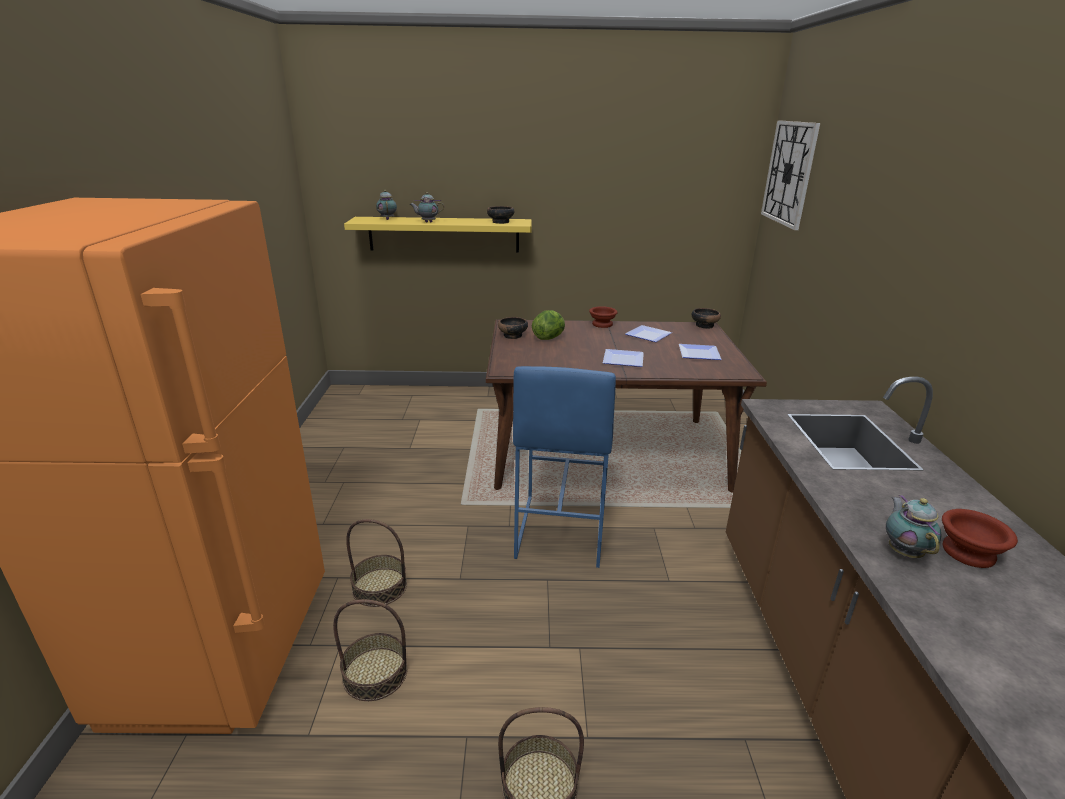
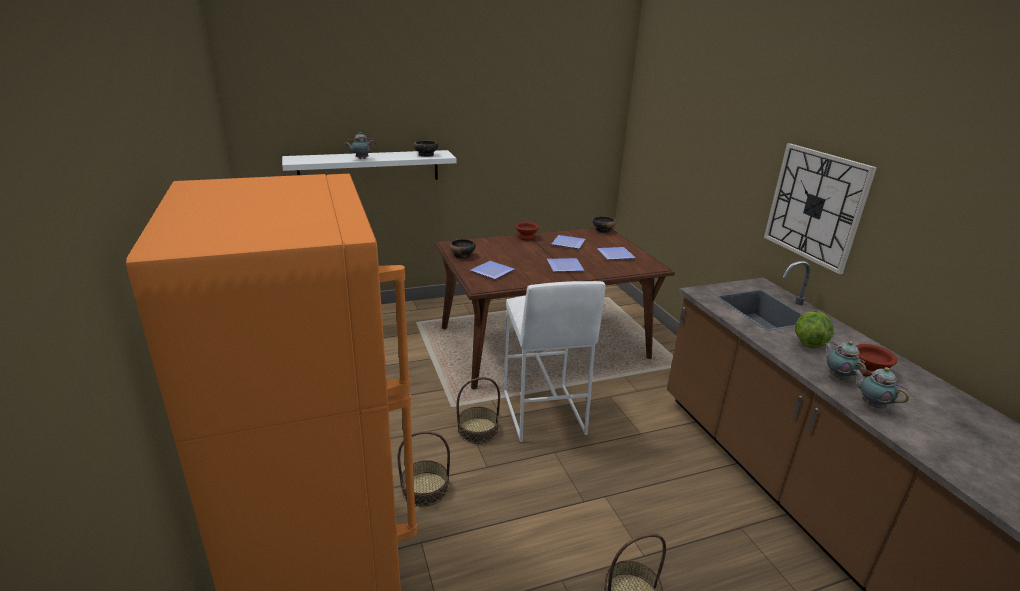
camera: 20 degrees left, 0 degrees up
basket [333,599,407,701] -> basket moved to [457,377,500,444]
yellow shelf [344,217,531,253] -> white shelf [282,150,456,180]
teapot [376,190,397,220] -> teapot moved to [853,367,909,409]
blue stool [513,366,616,568] -> white stool [504,281,606,442]
lettuce [532,310,565,340] -> lettuce moved to [795,311,834,348]
wall clock [761,121,820,230] -> wall clock moved to [764,143,877,274]
none -> plate [470,261,515,279]

